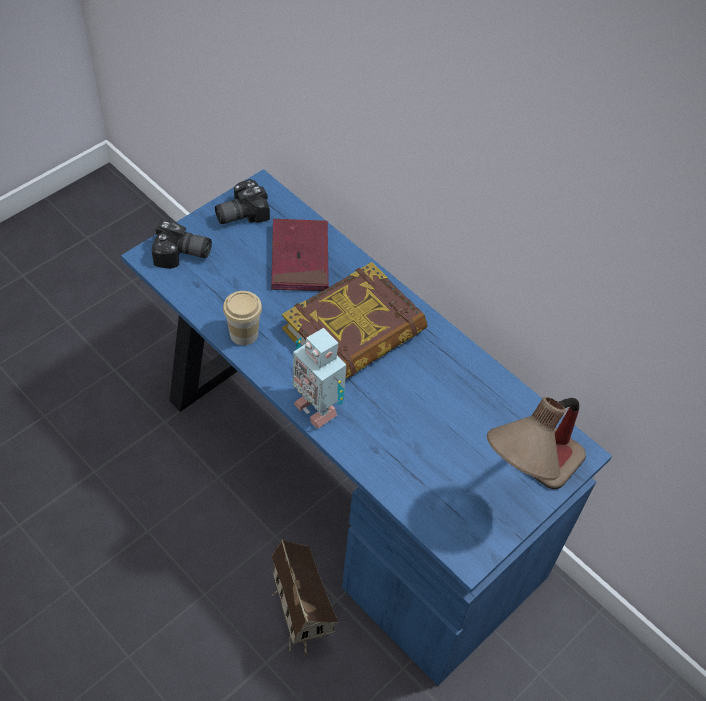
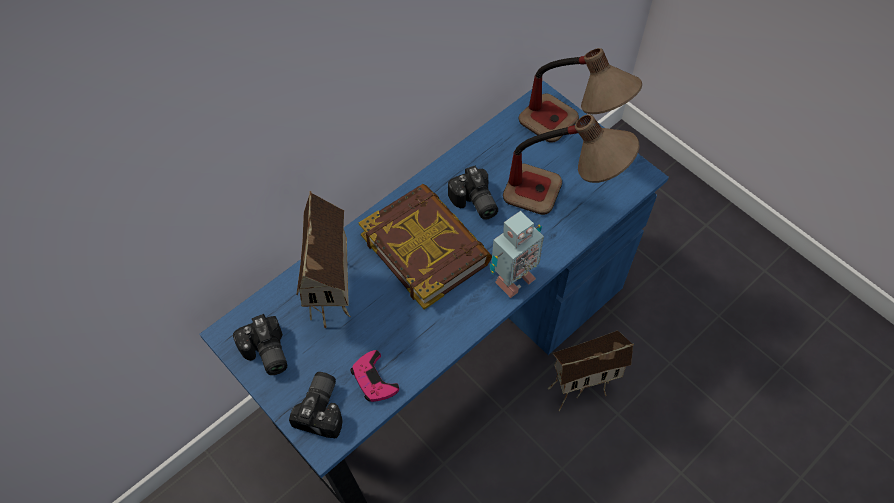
camera: 85 degrees left, 5 degrees up
cup [223,291,262,345] -> none
red book [271,219,329,291] -> toy house [296,191,351,328]
none -> pink game controller [351,350,399,402]
none -> camera [448,165,498,220]
none -> table lamp [503,115,639,215]

